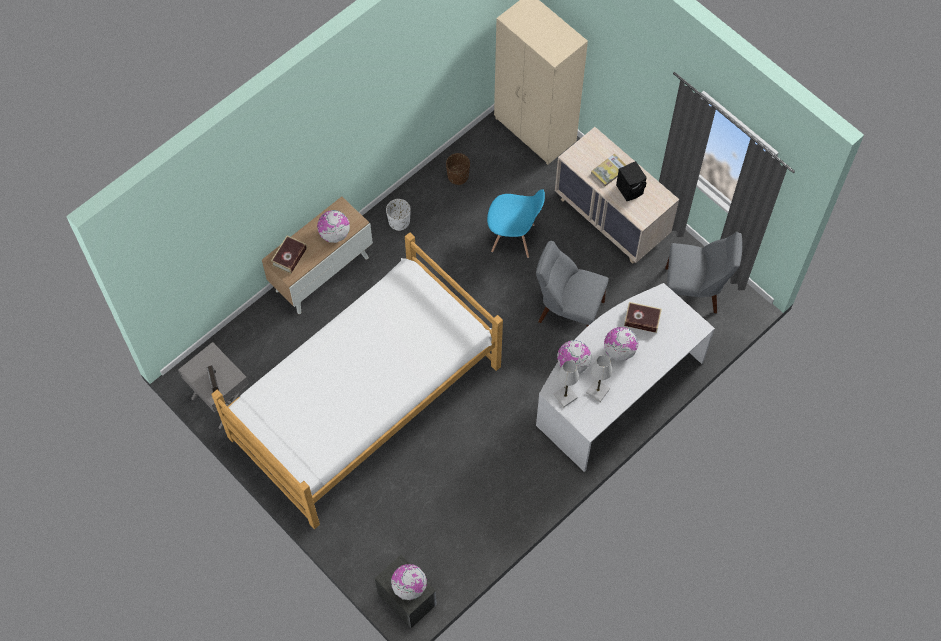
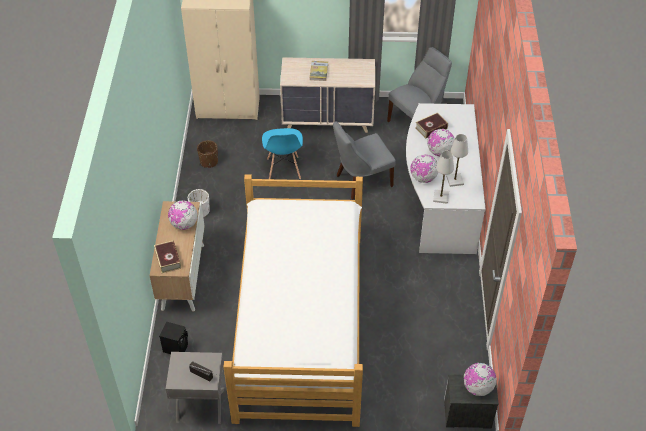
camera: 45 degrees left, 15 degrees down
blue chair [487,189,545,258] -> blue chair turned 120 degrees clockwise [262,128,303,179]
black speaker [616,161,647,201] -> black speaker moved to [159,322,188,354]

